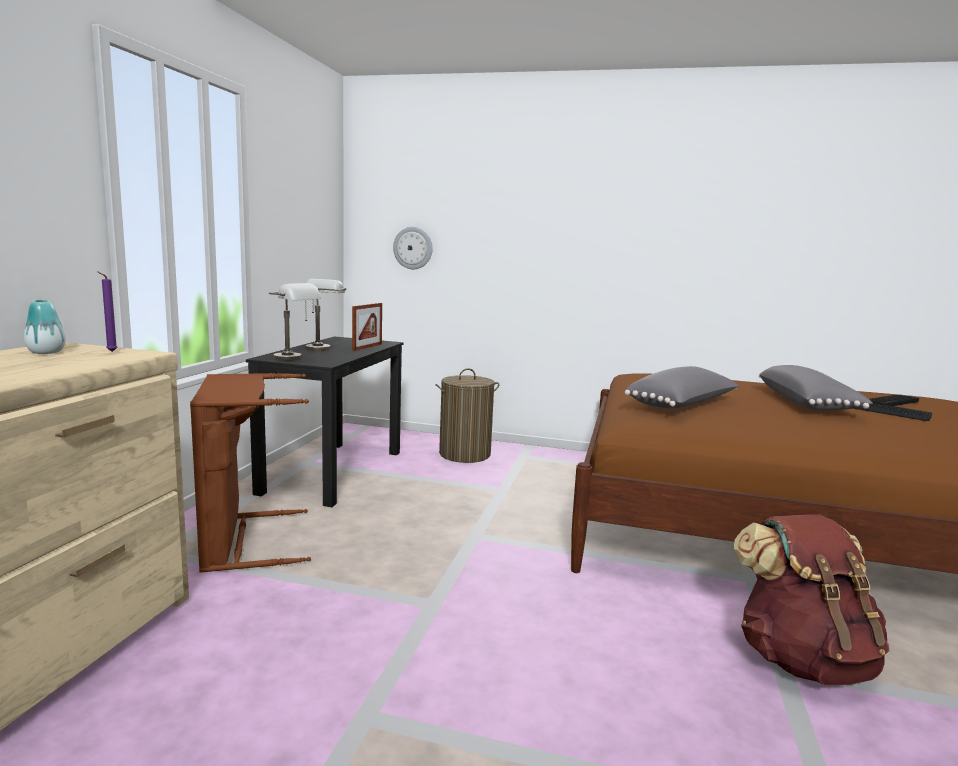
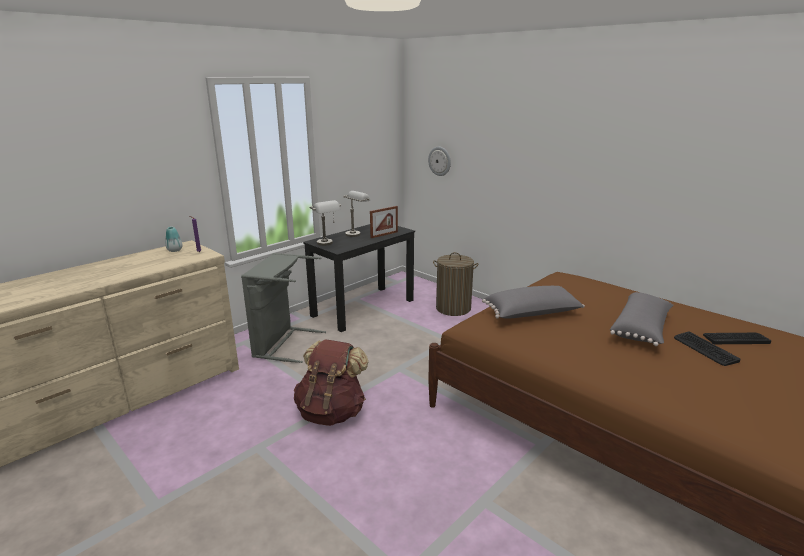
camera: 30 degrees right, 10 degrees up
brown laundry basket [190,373,311,573] -> grey laundry basket [241,253,326,363]
brown backpack [734,514,889,685] -> brown backpack moved to [294,339,369,426]

